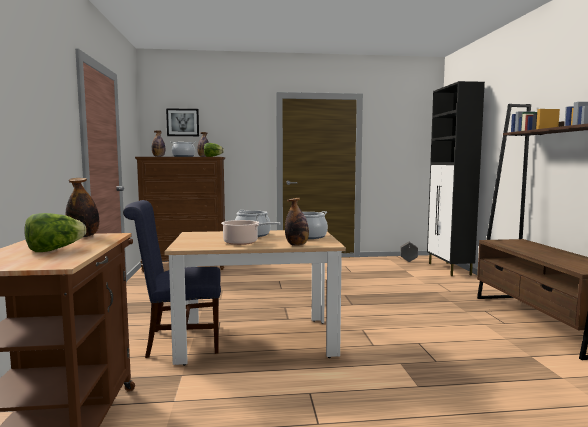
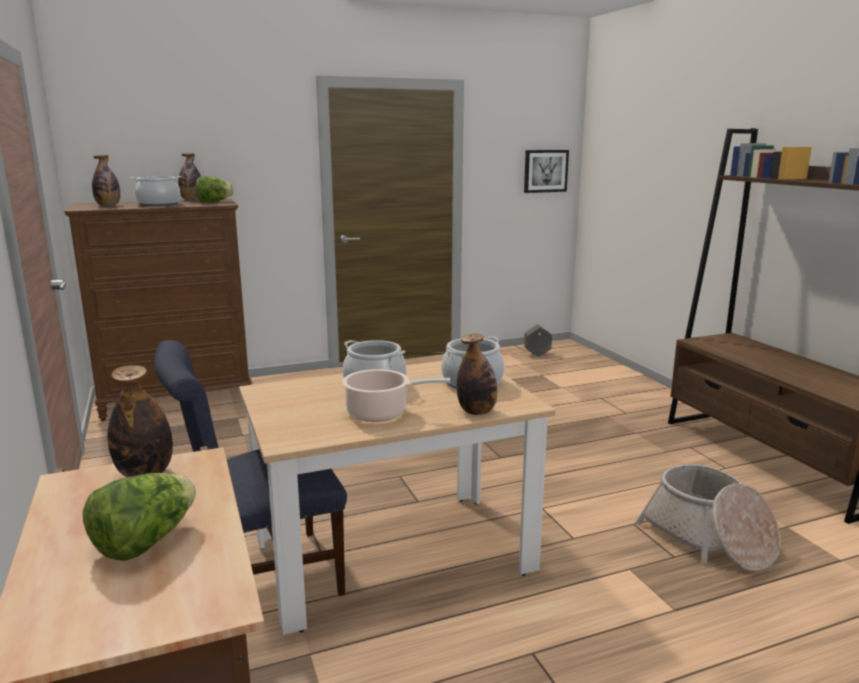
camera: 15 degrees left, 10 degrees up
picture [166,108,199,136] -> picture moved to [524,150,569,193]
black cabinet [427,81,485,276] -> none
none -> basket [636,464,781,572]

